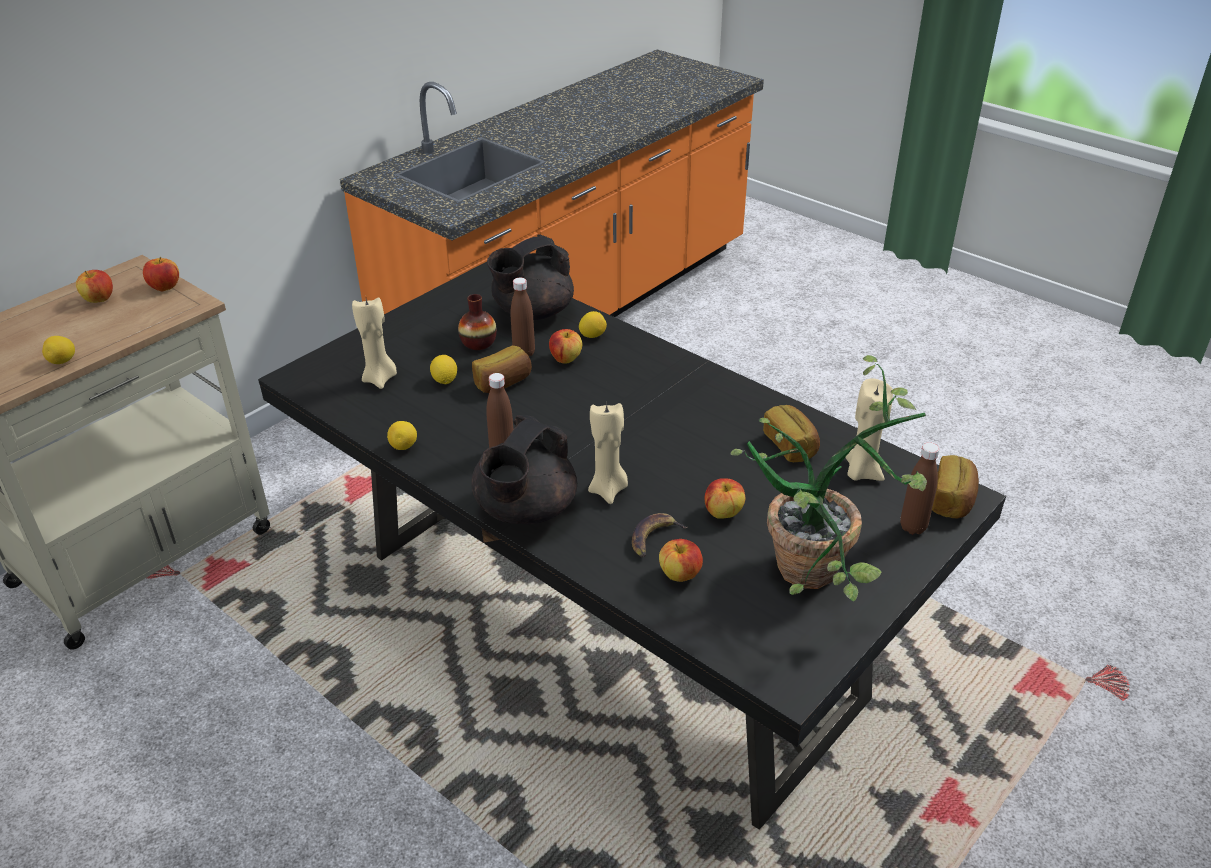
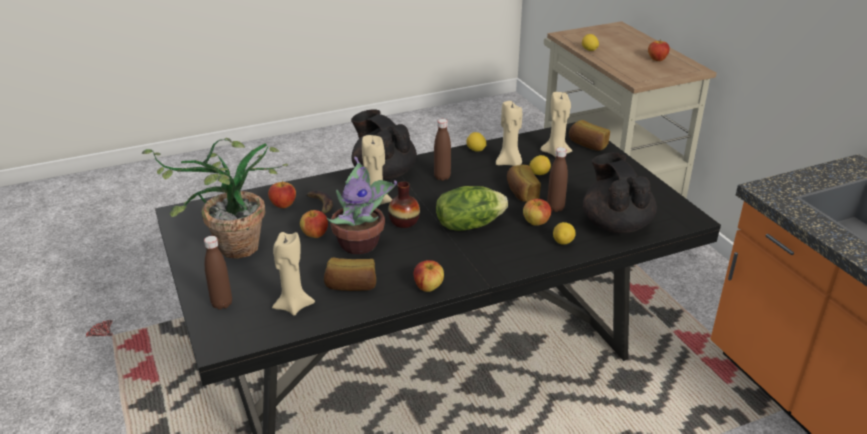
camera: 115 degrees right, 5 degrees down
apple [143,257,179,291] -> apple moved to [414,260,444,292]
vase [458,294,497,350] -> vase moved to [388,181,420,228]
bread [932,455,979,518] -> bread moved to [569,120,610,151]
none -> potted plant [327,157,397,254]
none -> lettuce [436,186,508,231]
none -> beige candle [496,101,522,166]

